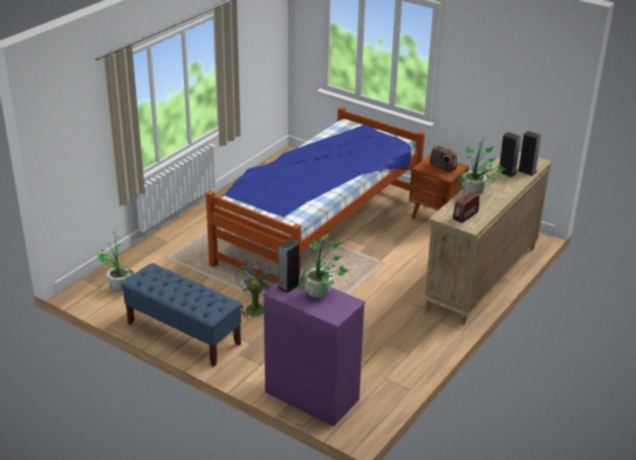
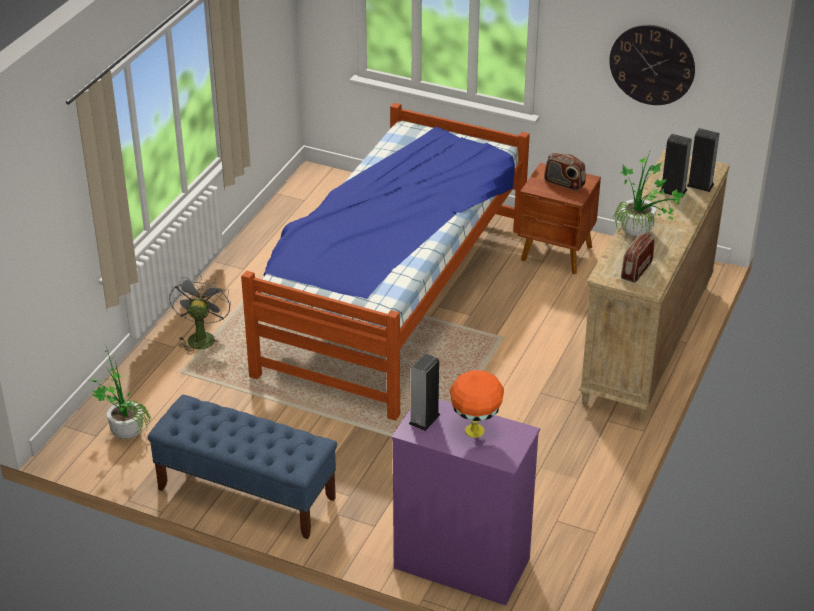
camera: 10 degrees left, 5 degrees up
grey fan [236,261,279,319] -> grey fan moved to [169,274,231,354]
potted plant [298,232,349,298] -> orange table lamp [450,370,504,438]
none -> wall clock [609,25,695,105]

